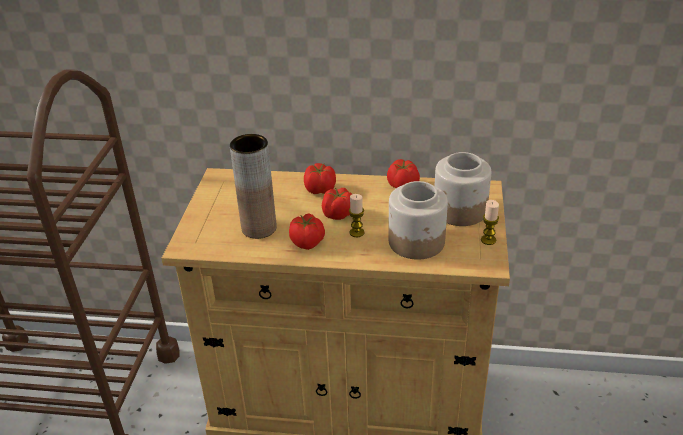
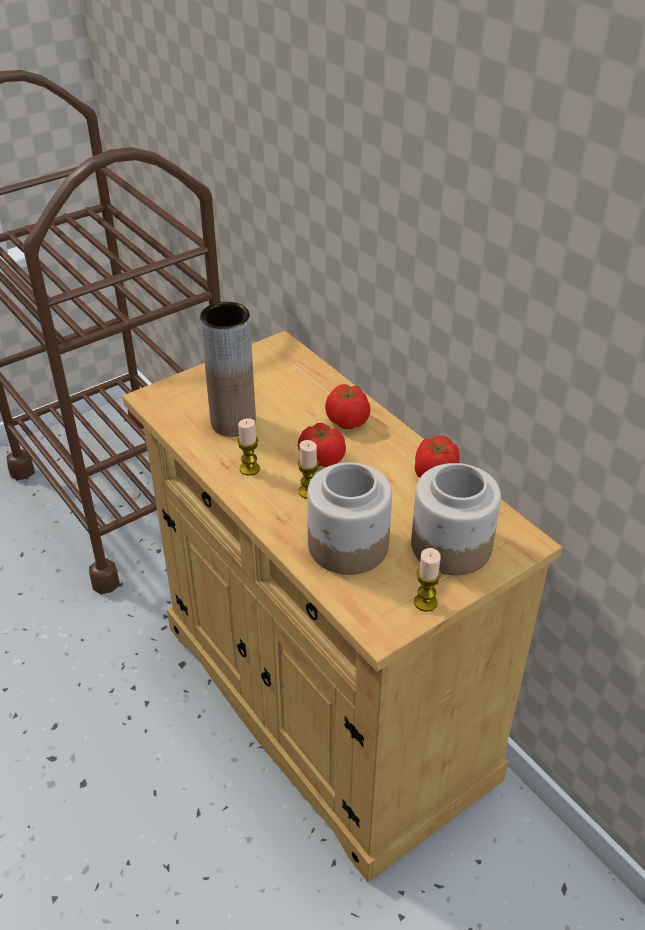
camera: 45 degrees right, 5 degrees up
tomato [289,213,325,250] -> candle [237,418,260,476]

